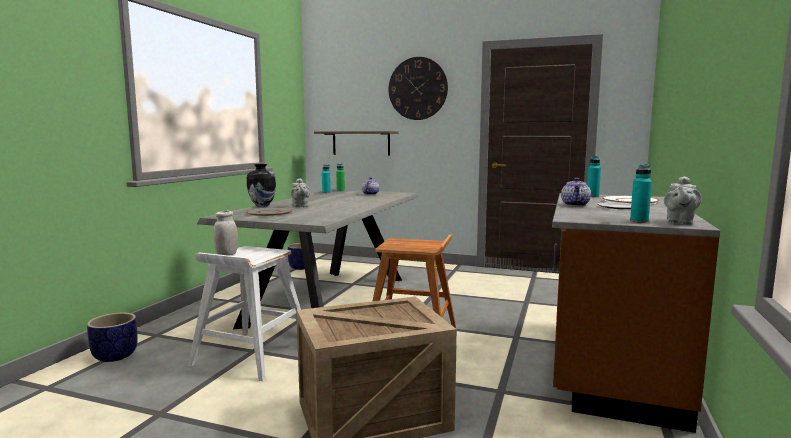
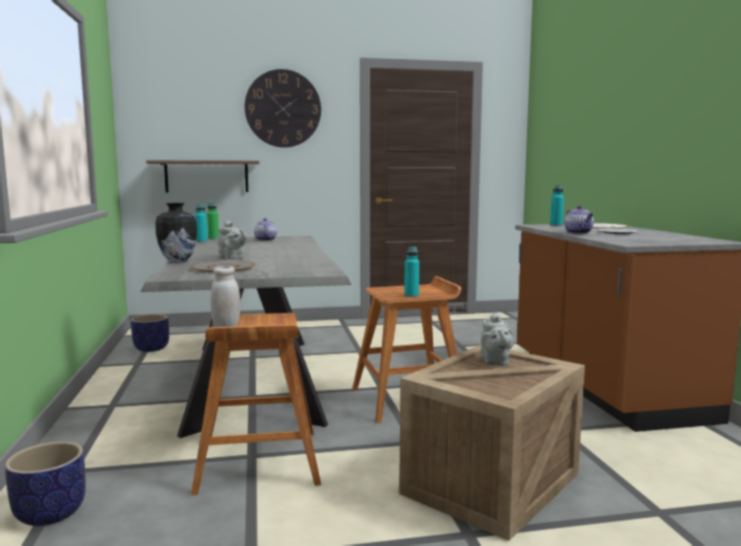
camera: 30 degrees left, 0 degrees up
white stool [188,246,301,381] -> brown stool [191,313,321,495]
turquoise bottle [630,164,652,223] -> turquoise bottle moved to [404,247,419,297]
grey teapot [664,176,701,225] -> grey teapot moved to [481,312,515,366]

